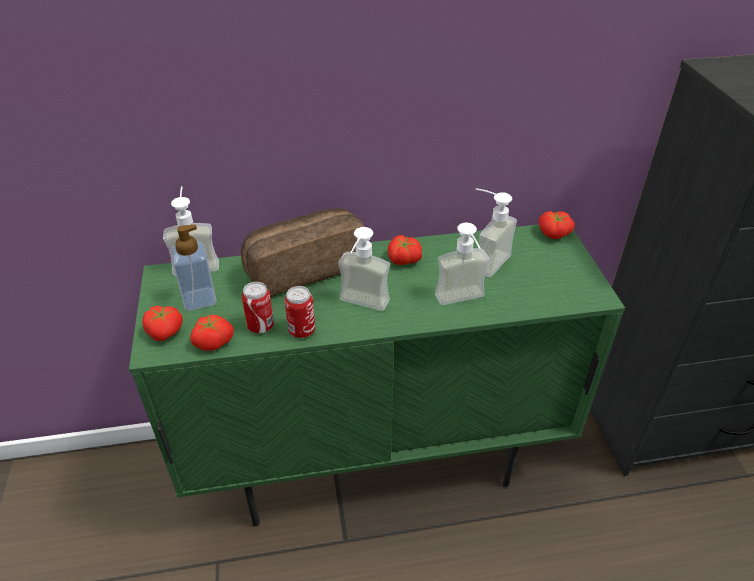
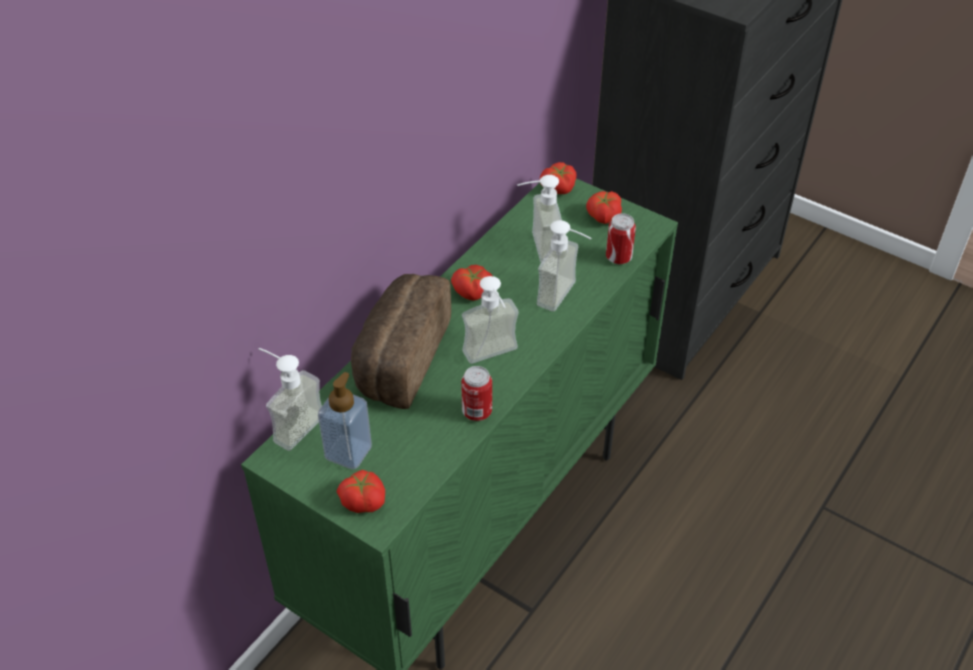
camera: 45 degrees left, 5 degrees up
tomato [190,315,234,351] -> tomato moved to [586,191,622,224]
can [242,282,274,333] -> can moved to [606,213,636,264]

